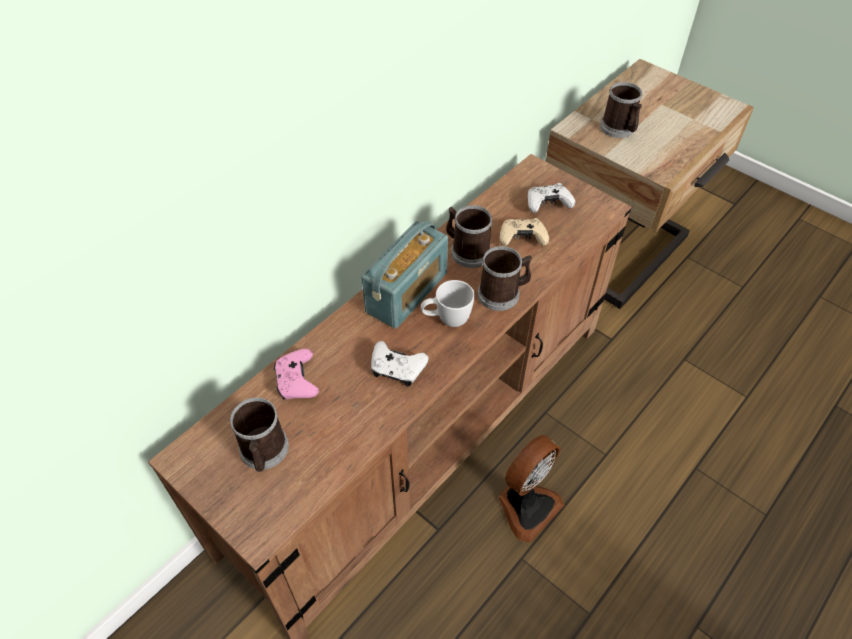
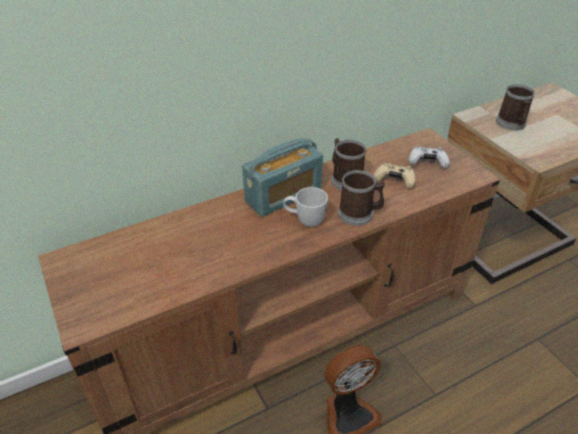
camera: 20 degrees right, 10 degrees down
mug [229,397,289,472] -> none
pink game controller [274,349,319,400] -> none
white game controller [371,341,428,386] -> none

